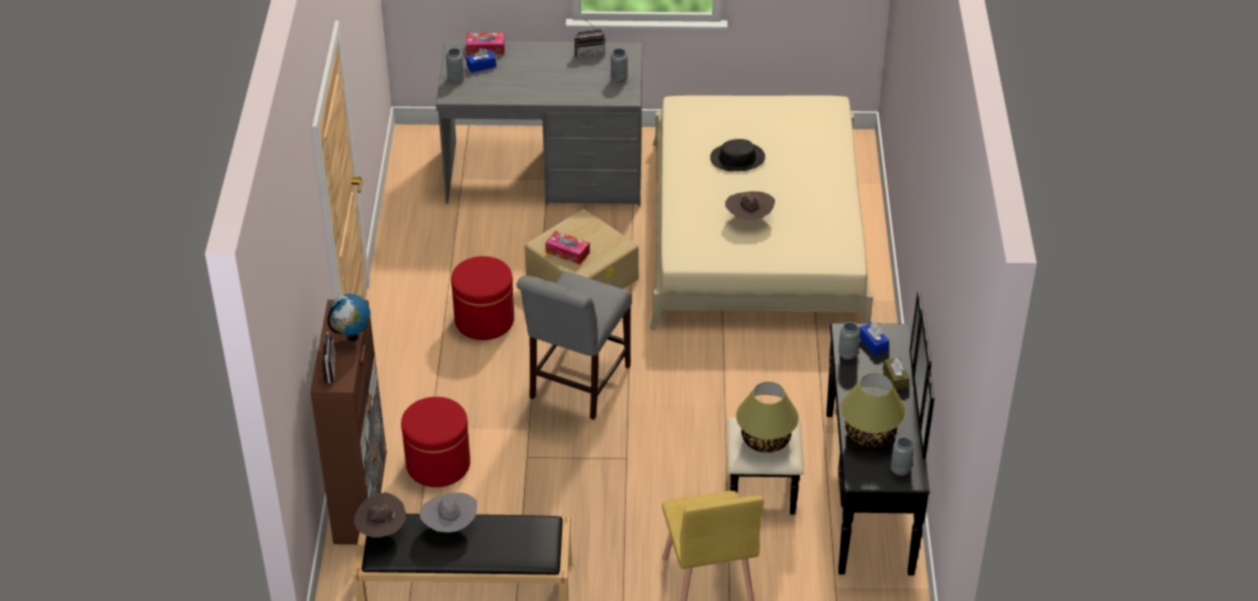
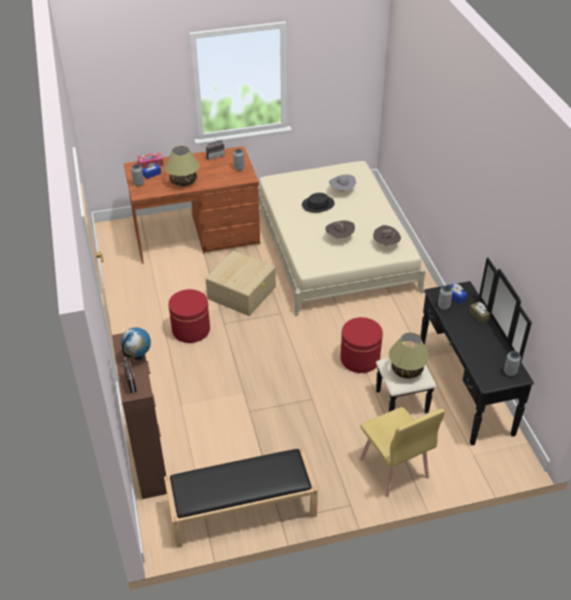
camera: 15 degrees left, 0 degrees up
brown hat [354,492,406,538] -> brown hat moved to [373,225,401,247]
red ottoman [401,397,470,487] -> red ottoman moved to [341,317,383,373]
grey hat [420,492,477,532] -> grey hat moved to [329,174,356,192]
grey desk [436,41,642,206] -> brown desk [124,146,260,264]
grey chair [517,271,632,420] -> none
tissue box [545,231,590,265] -> none
table lamp [841,373,906,447] -> table lamp moved to [165,146,199,187]

